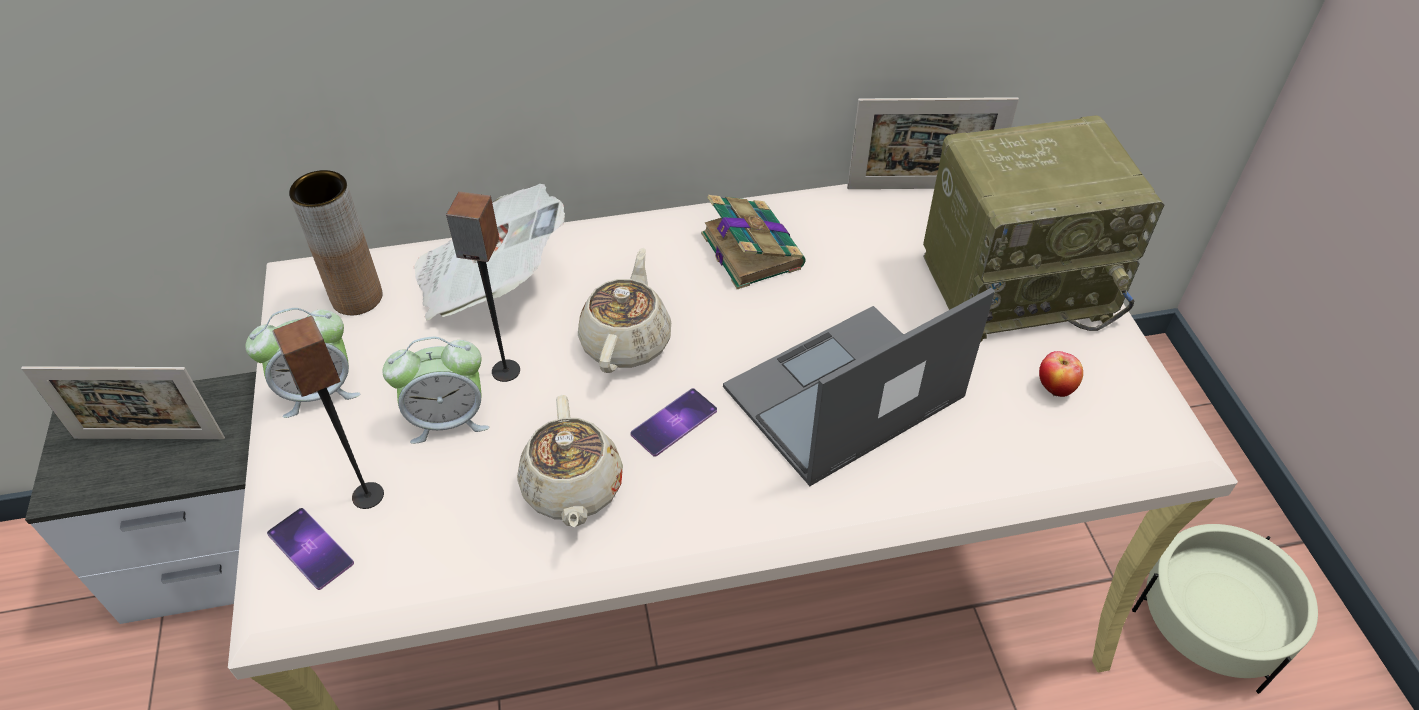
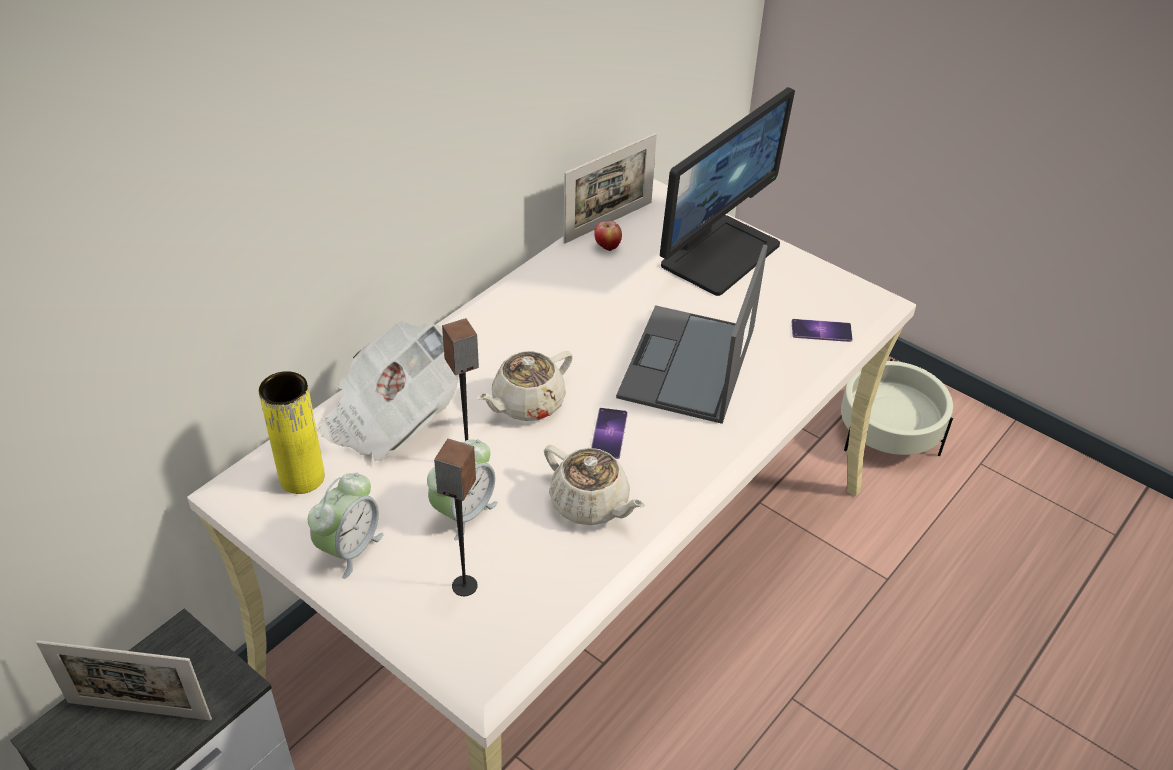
camera: 40 degrees left, 5 degrees down
picture frame [21,366,225,439] -> picture frame turned 45 degrees clockwise [36,640,212,720]
phone [267,508,354,590] -> phone moved to [792,319,853,342]
brown vase [289,170,383,315] -> yellow vase [259,371,325,494]
beige teapot [578,248,671,373] -> beige teapot turned 105 degrees counterclockwise [477,351,573,421]
book [701,195,805,289] -> none
radio [923,115,1164,341] -> monitor [660,87,795,296]
apple [1039,351,1083,397] -> apple moved to [594,221,622,252]

